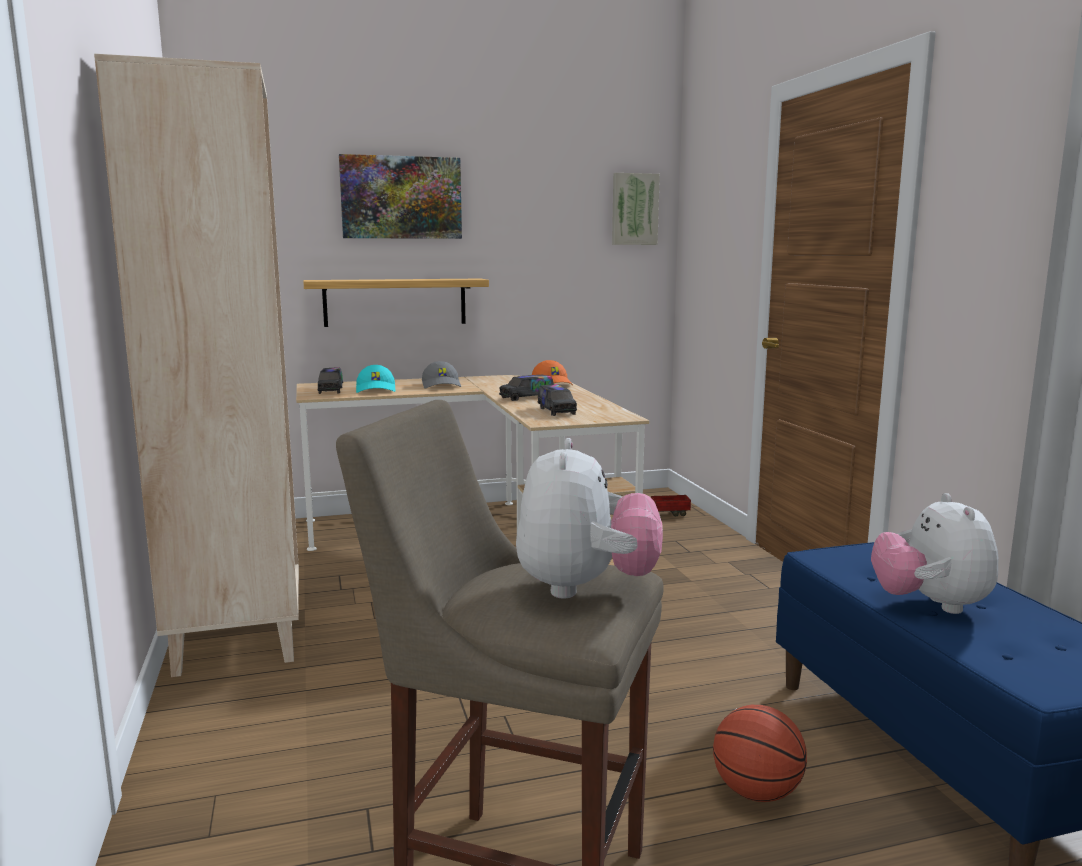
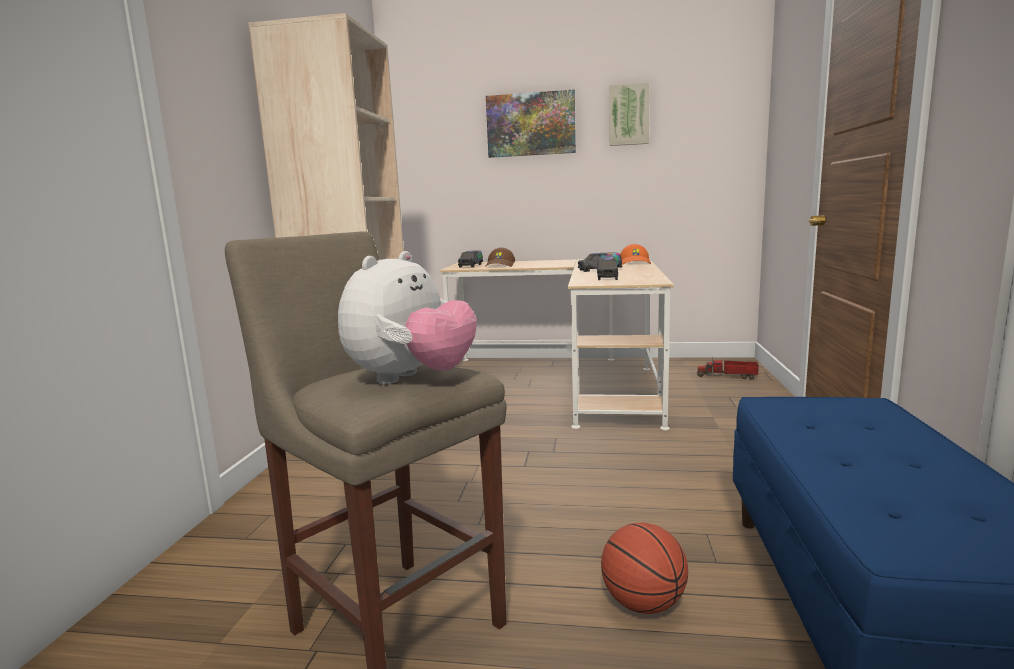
camera: 25 degrees right, 0 degrees up
shelf [303,279,489,327] -> none
turquoise cap [356,365,395,393] -> brown cap [486,247,515,267]
grey cap [422,361,461,388] -> none
picture [612,173,660,245] -> picture moved to [610,82,650,146]
plush toy [871,493,999,614] -> none

